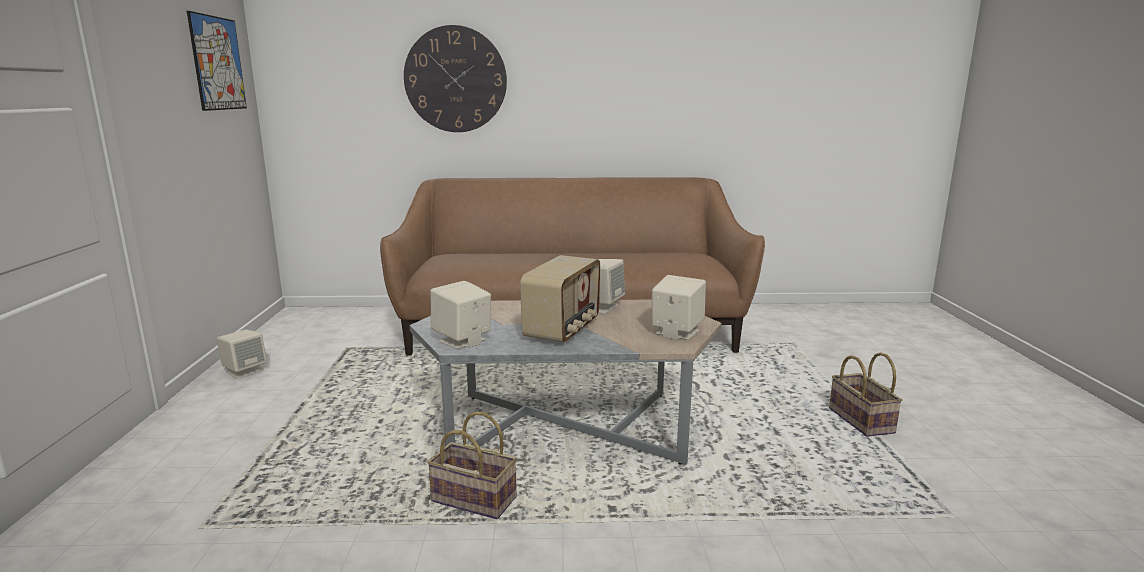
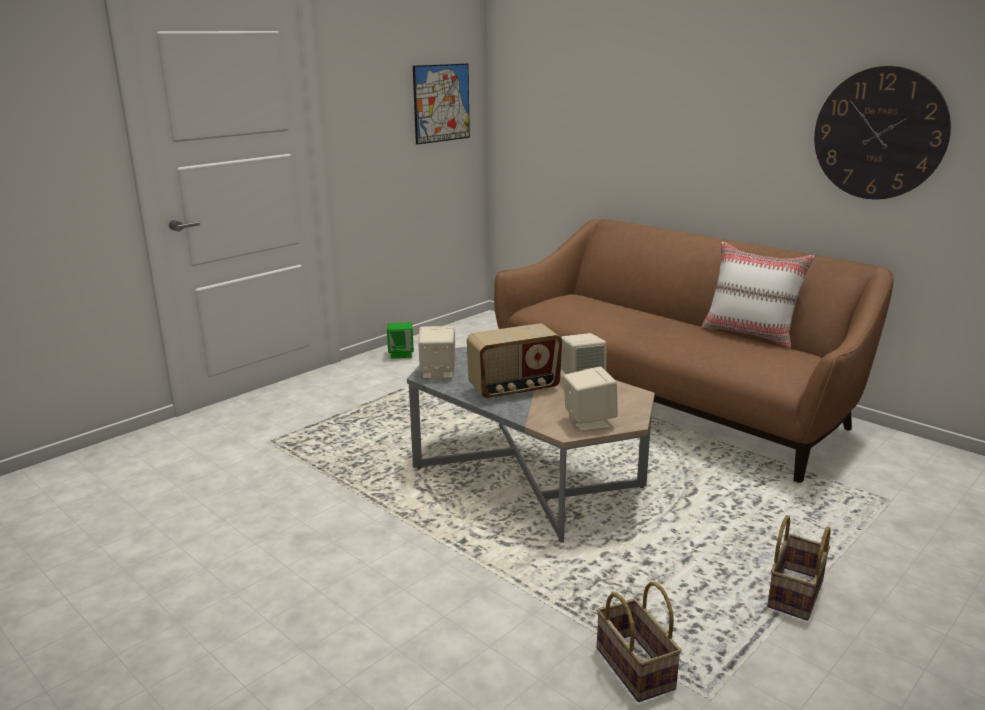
camera: 45 degrees right, 5 degrees up
beige speaker [217,329,267,379] -> green speaker [387,322,414,359]
wall clock [404,25,507,132] -> wall clock moved to [814,66,951,199]
basket [427,412,517,519] -> basket moved to [597,582,682,702]
none -> white pillow [701,242,814,348]

